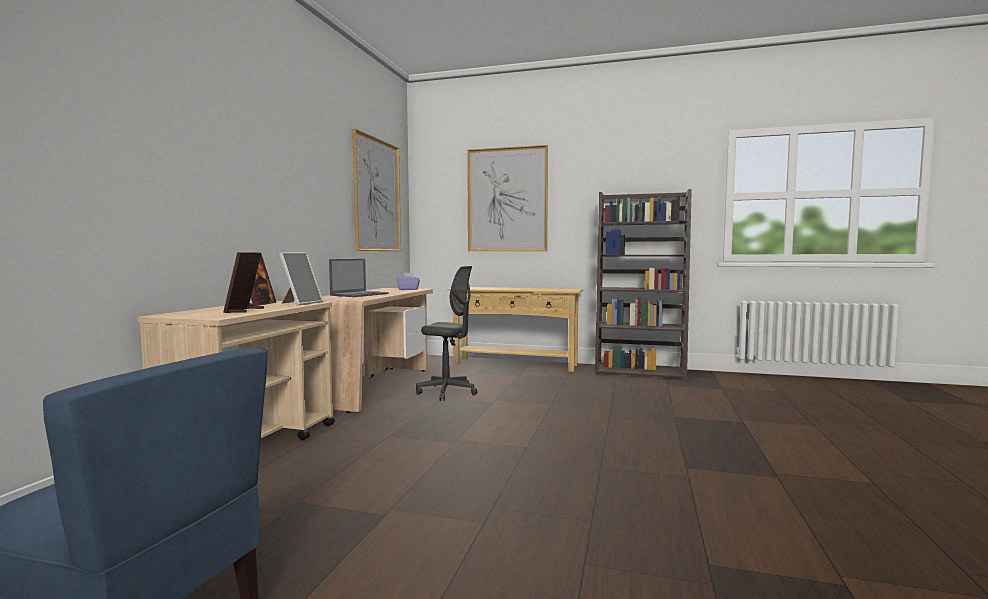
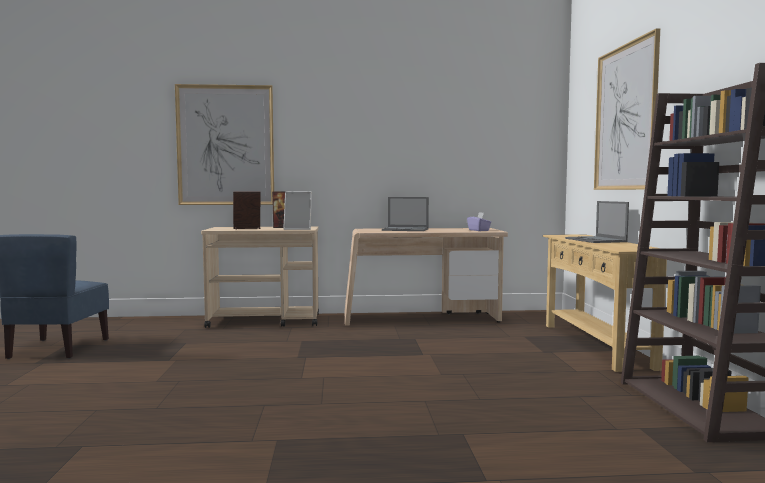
camera: 70 degrees right, 0 degrees up
picture [352,129,401,251] -> picture moved to [175,84,274,205]
grey office chair [416,266,478,401] -> none
none -> laptop [565,201,629,243]

